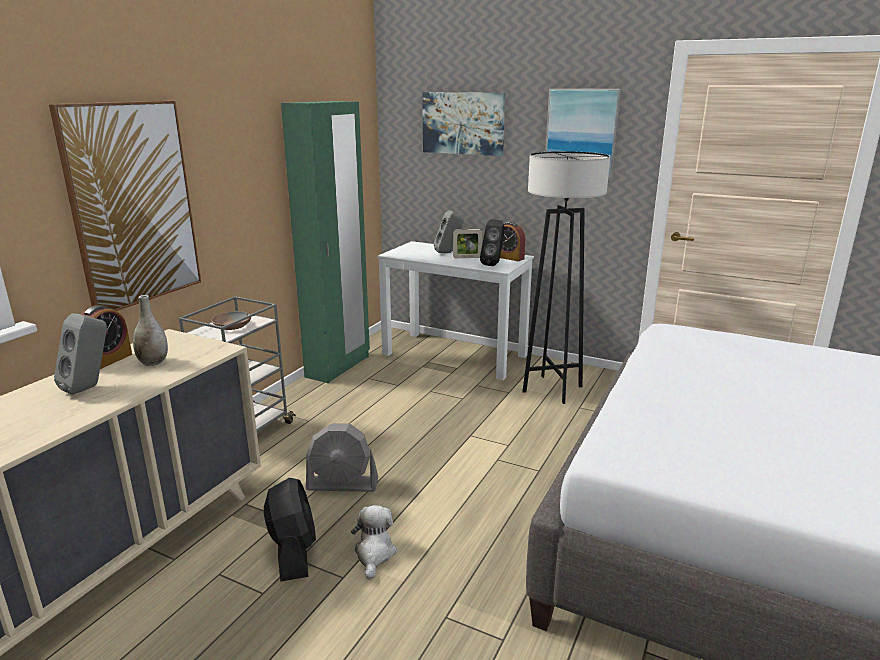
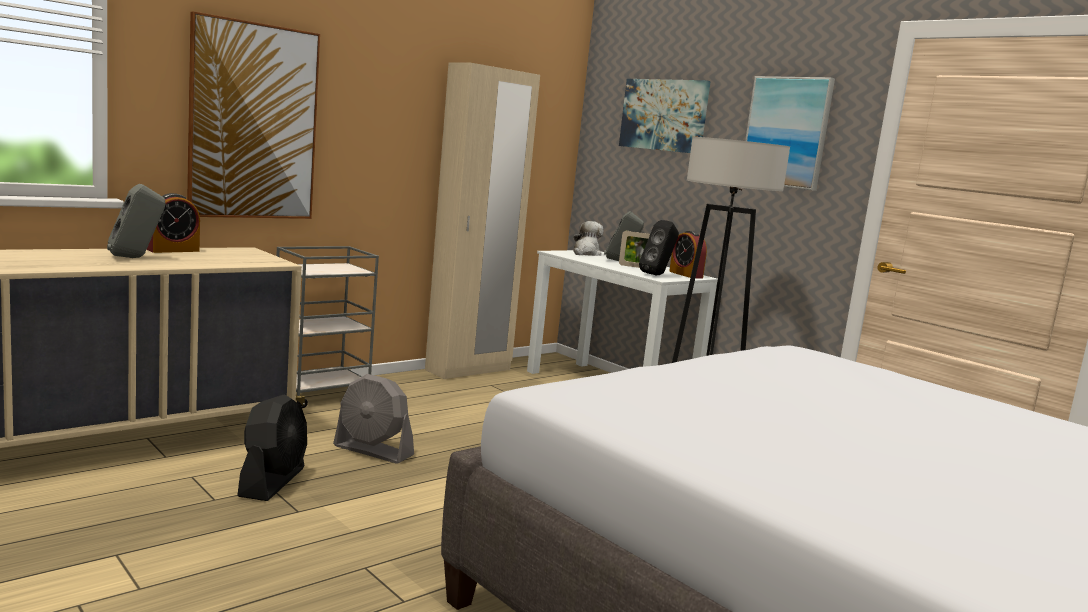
camera: 20 degrees right, 10 degrees down
grey vase [133,295,168,366] -> none
brown bowl [211,311,251,330] -> none
green wardrobe [281,101,370,383] -> beige wardrobe [425,62,540,379]
plush toy [351,505,397,580] -> plush toy moved to [573,221,603,256]

